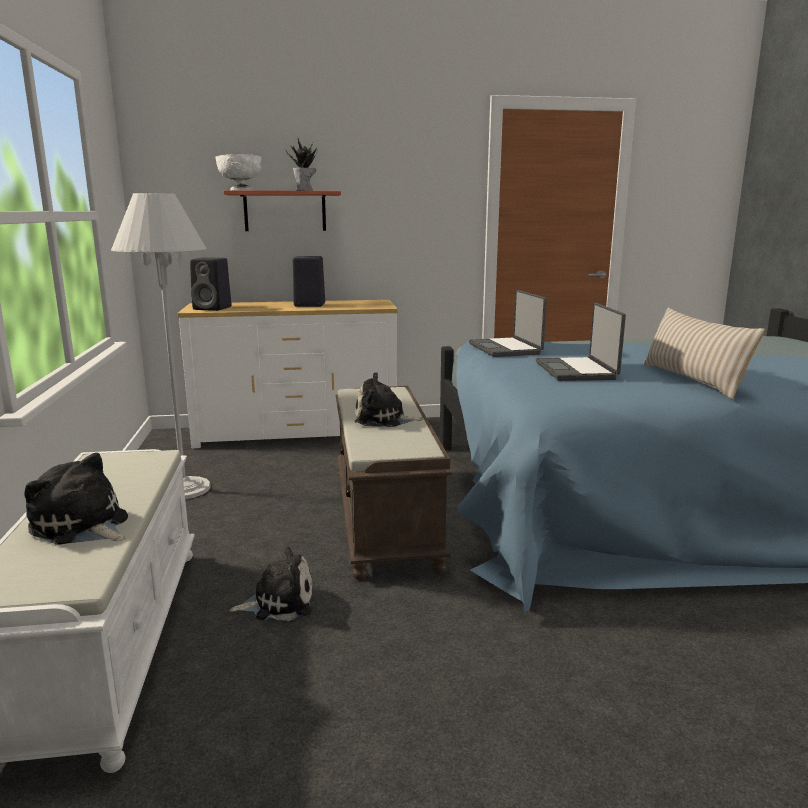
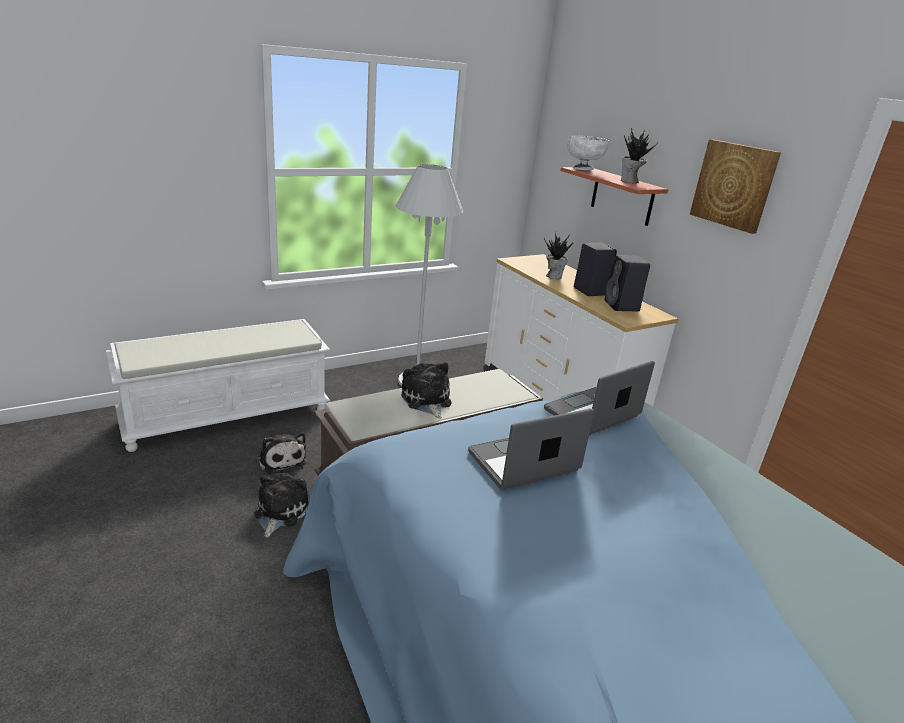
camera: 65 degrees right, 10 degrees up
plush toy [24,452,128,545] -> plush toy moved to [254,473,309,538]
black speaker [190,257,232,311] -> black speaker moved to [605,255,650,311]
beige pillow [643,307,765,399] -> none
none -> potted plant [544,234,573,279]
none -> picture [690,139,781,234]

